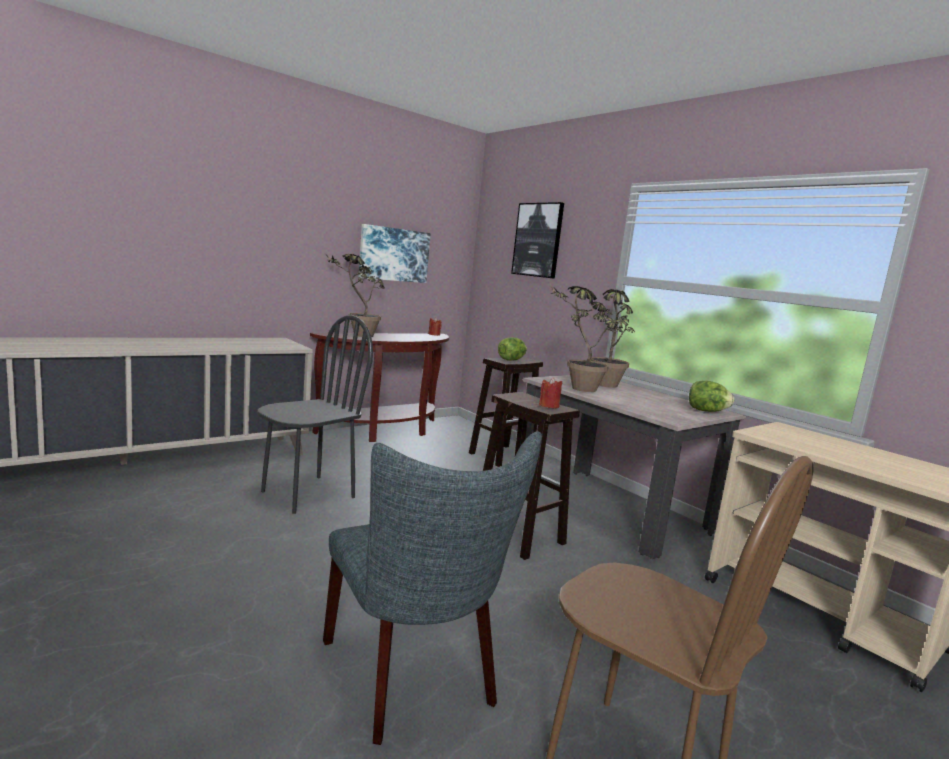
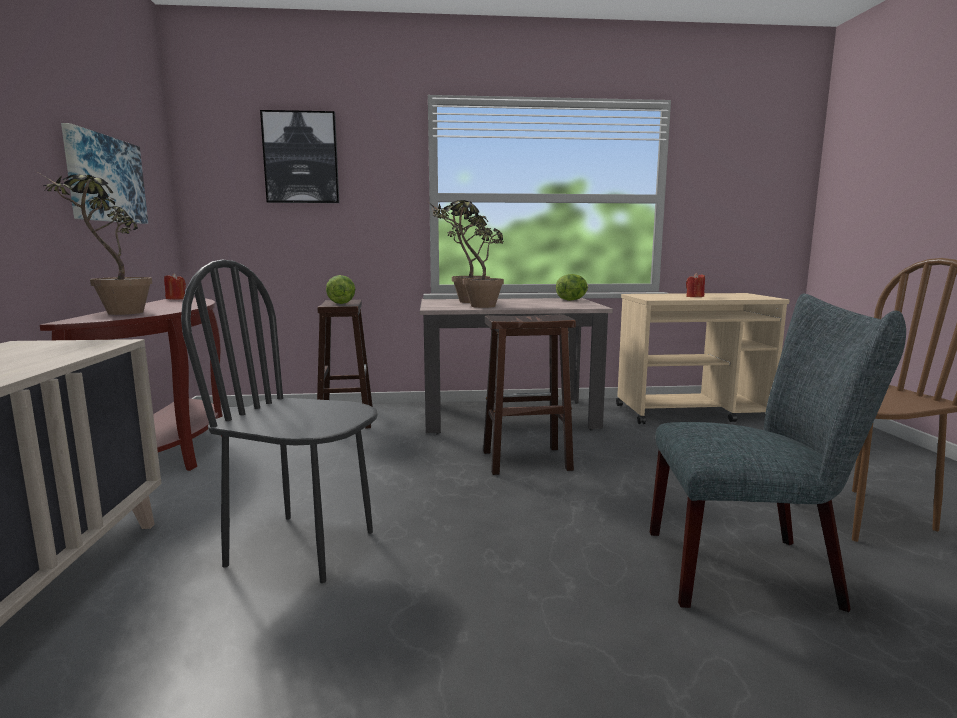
camera: 55 degrees left, 0 degrees up
black chair [257,315,373,514] -> black chair turned 60 degrees counterclockwise [181,259,378,583]
red candle [539,377,562,409] -> red candle moved to [686,273,705,297]

